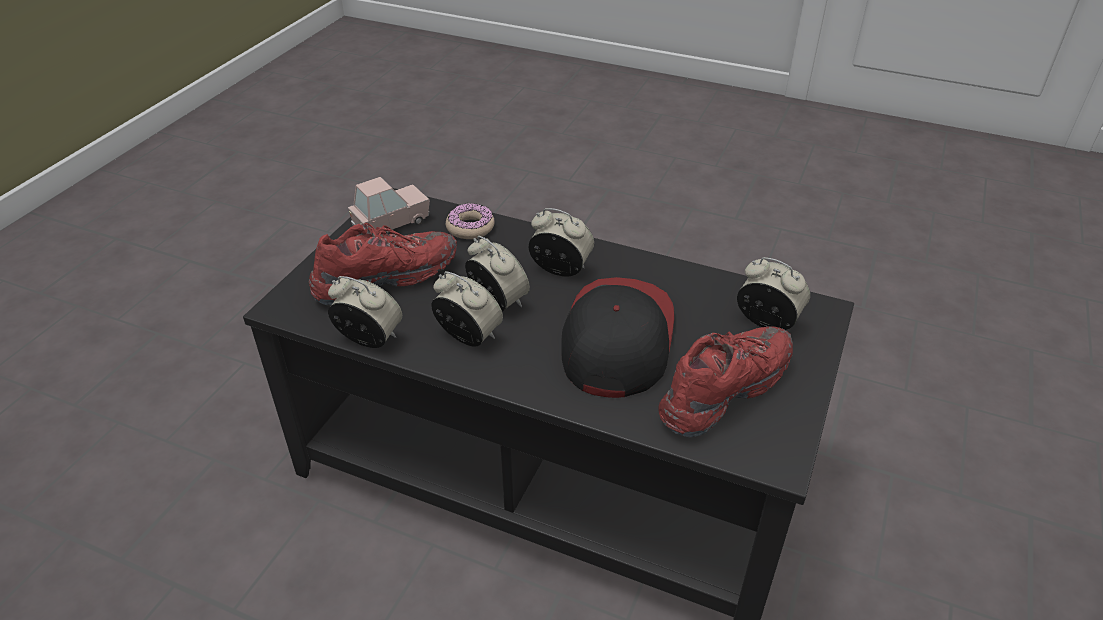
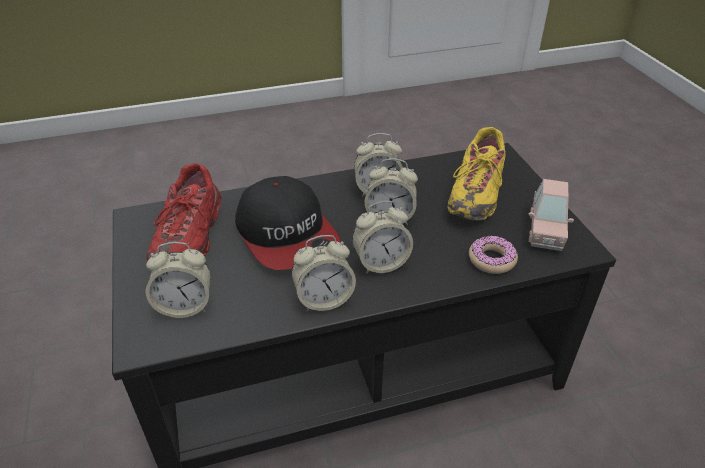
camera: 140 degrees right, 0 degrees up
red shoe [309,223,457,306] -> yellow shoe [447,127,505,221]
alarm clock [328,276,402,348] -> alarm clock moved to [292,235,356,311]

